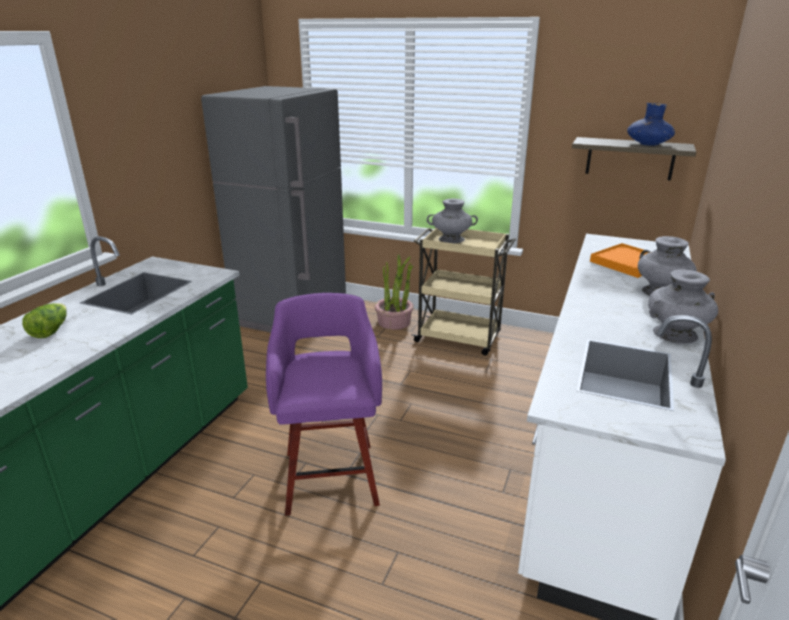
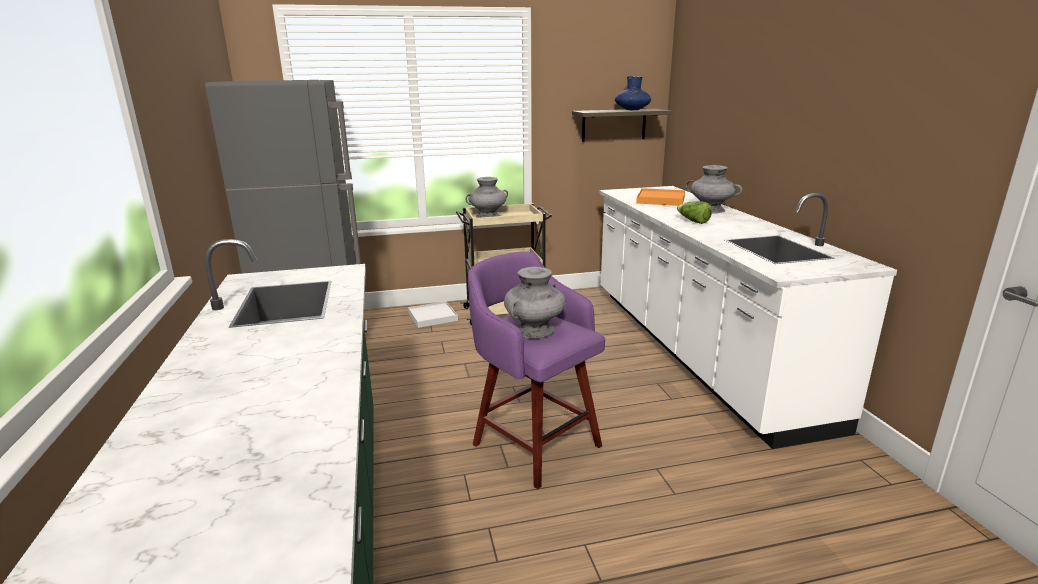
camera: 35 degrees left, 5 degrees down
lettuce [22,303,67,338] -> lettuce moved to [677,201,712,224]
potted plant [375,254,414,330] -> white tray [408,301,458,328]
grey vase [648,269,718,344] -> grey vase moved to [504,267,566,338]

